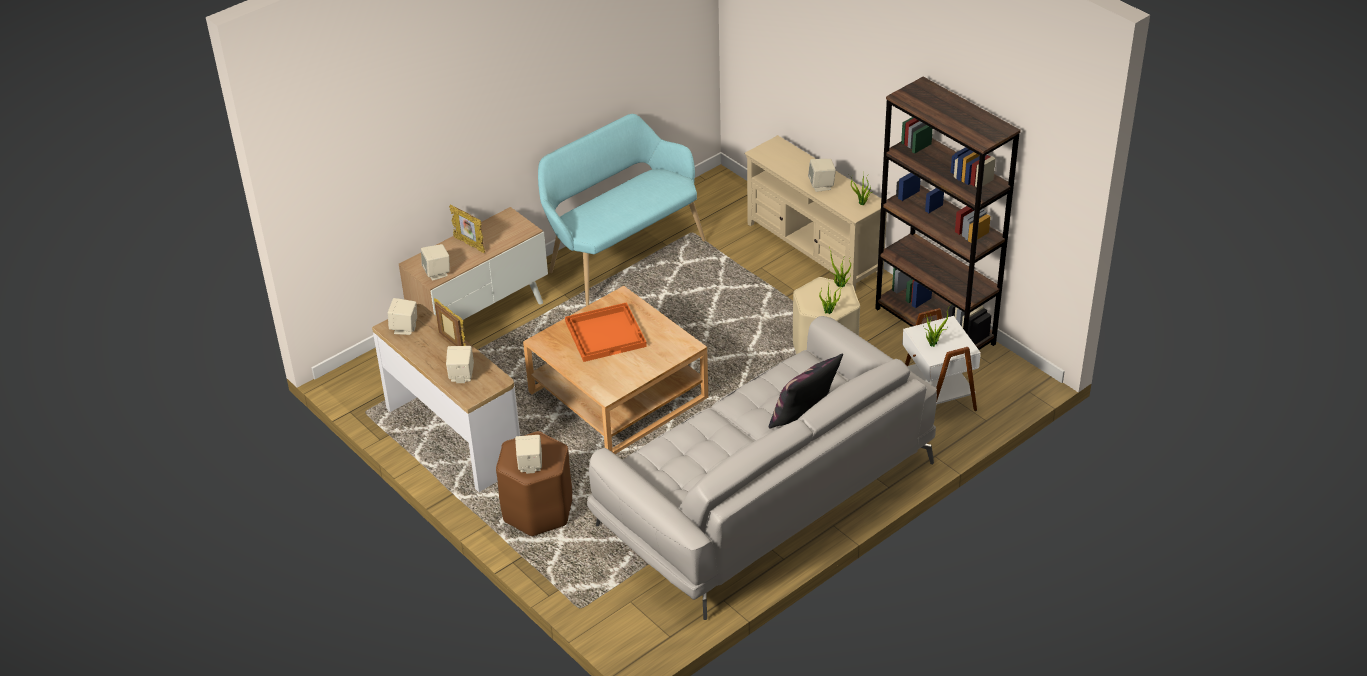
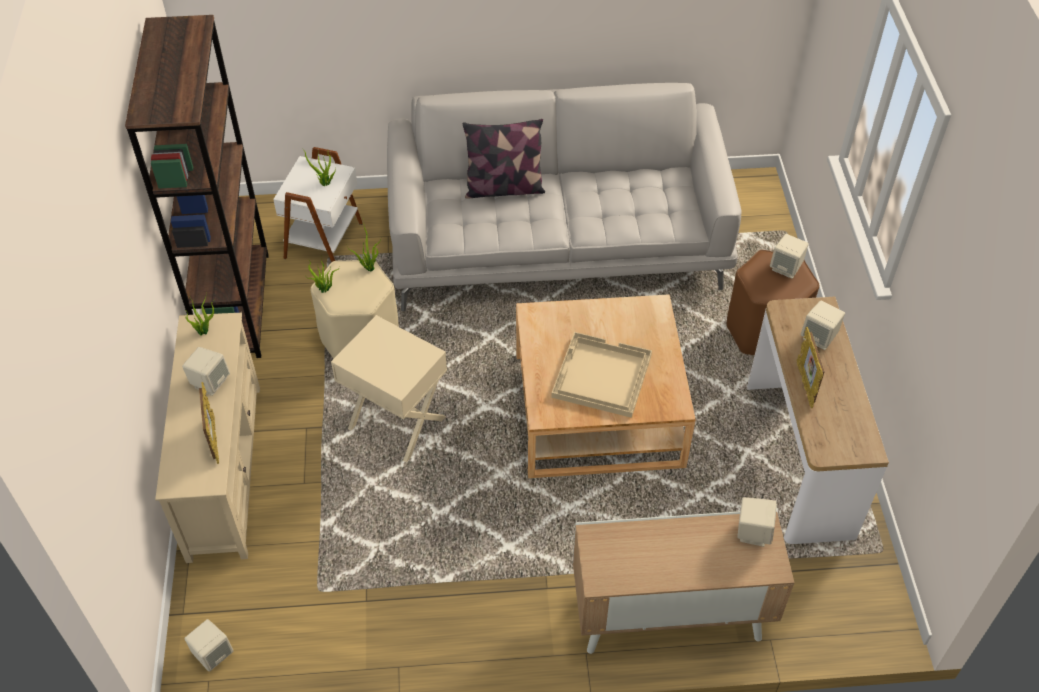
camera: 145 degrees left, 10 degrees up
beige speaker [388,298,417,335] -> beige speaker moved to [184,619,233,671]
picture frame [449,205,485,253] -> picture frame moved to [199,382,219,464]
turquoise bench [538,114,706,306] -> none
orange tray [565,302,647,362] -> beige tray [551,332,652,418]
none -> beige side table [331,315,447,462]

